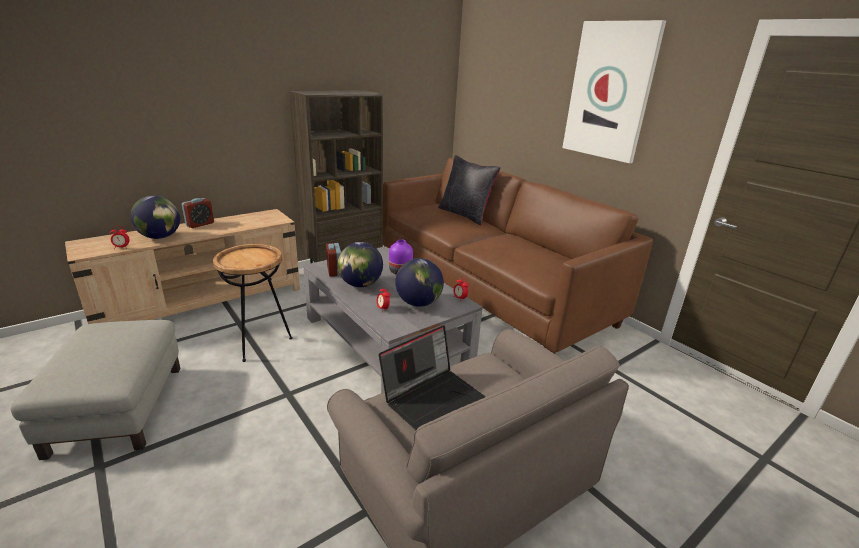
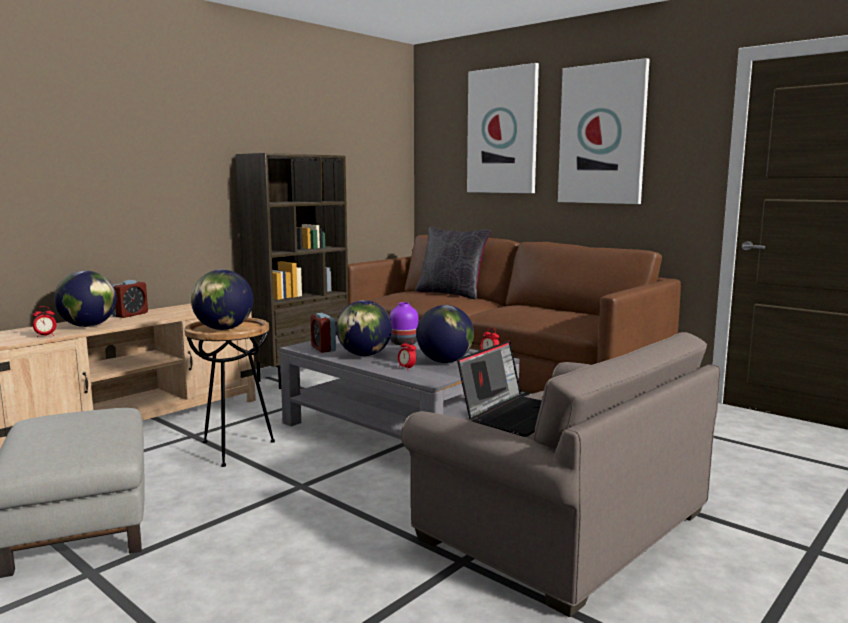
camera: 10 degrees left, 15 degrees down
none -> globe [191,270,253,330]
none -> picture [467,63,539,193]

